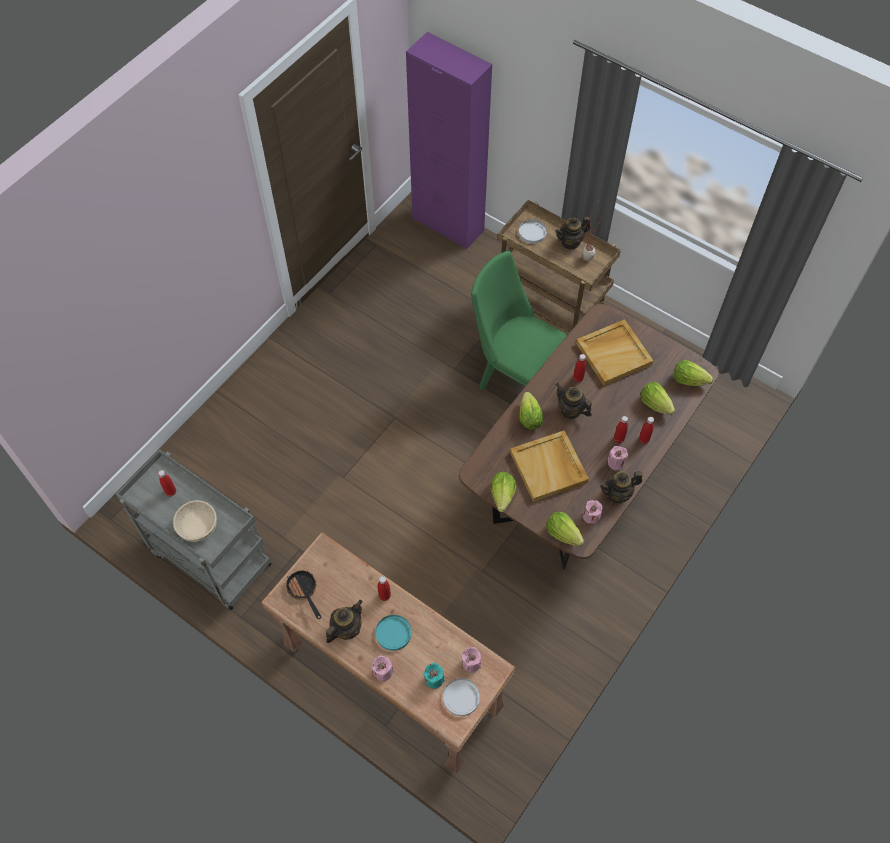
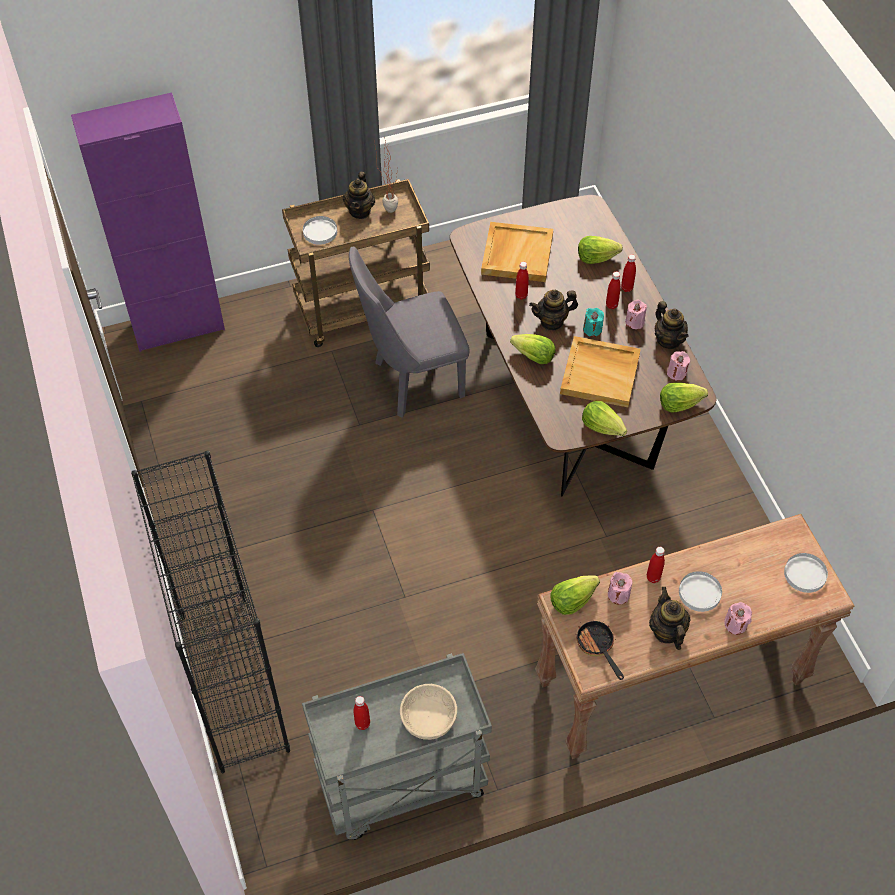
camera: 55 degrees left, 5 degrees down
frying pan [284,571,321,619] -> frying pan turned 60 degrees clockwise [575,621,624,680]
turquoise plate [376,615,411,651] -> white plate [679,571,722,612]
turquoise candle [423,663,445,689] -> turquoise candle moved to [583,308,604,337]
pink candle [461,647,481,673] -> pink candle moved to [608,572,633,605]
green chair [471,251,567,390] -> grey chair [349,246,470,418]
teapot [600,471,642,503] -> teapot turned 45 degrees counterclockwise [655,301,689,349]
lettuce [674,360,713,386] -> lettuce moved to [551,575,600,615]
none -> black bookcase [131,450,290,774]

